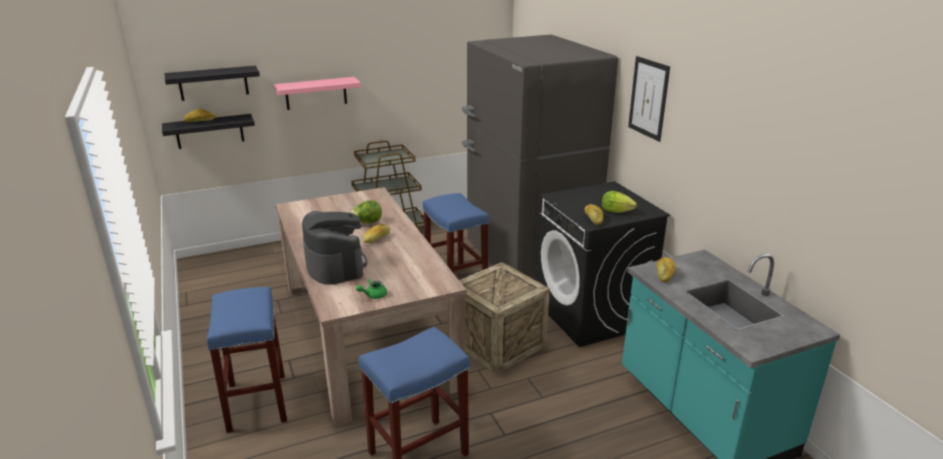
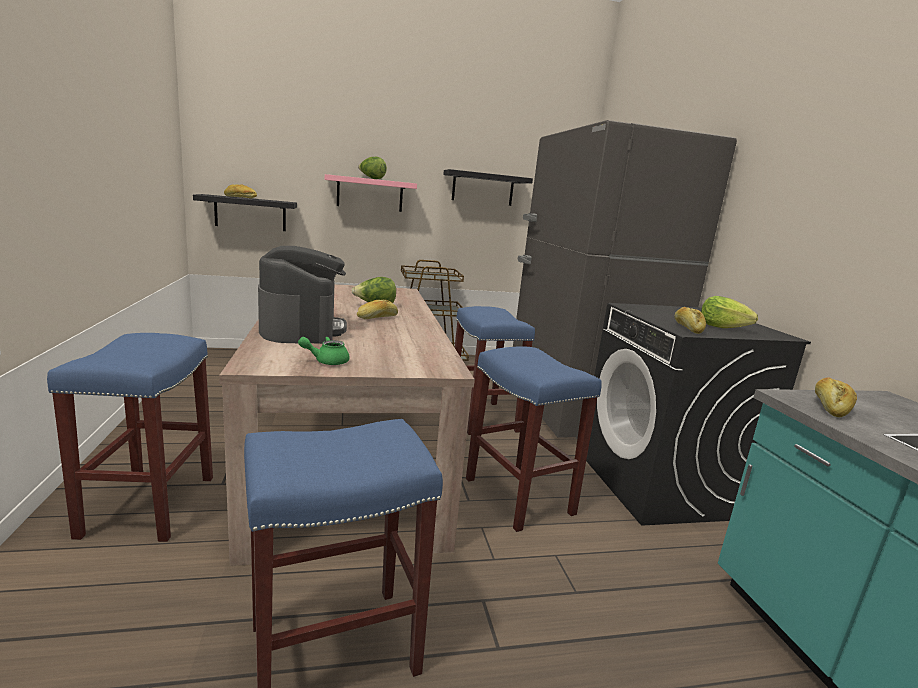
camera: 10 degrees right, 10 degrees down
black shelf [165,66,260,101] -> black shelf moved to [443,169,533,206]
crate [459,262,550,374] -> blue stool [466,346,602,532]
picture [628,56,670,142] -> none
none -> lettuce [358,157,387,179]

